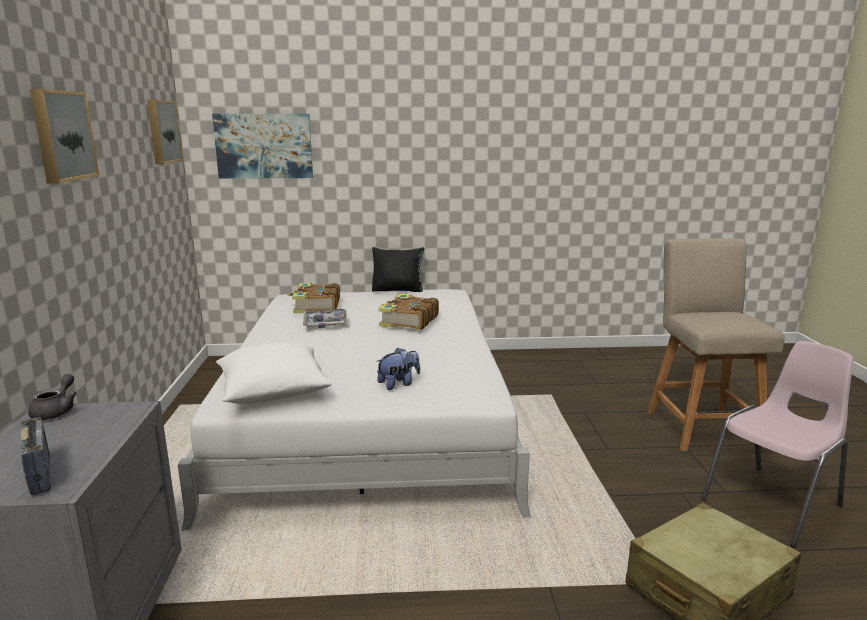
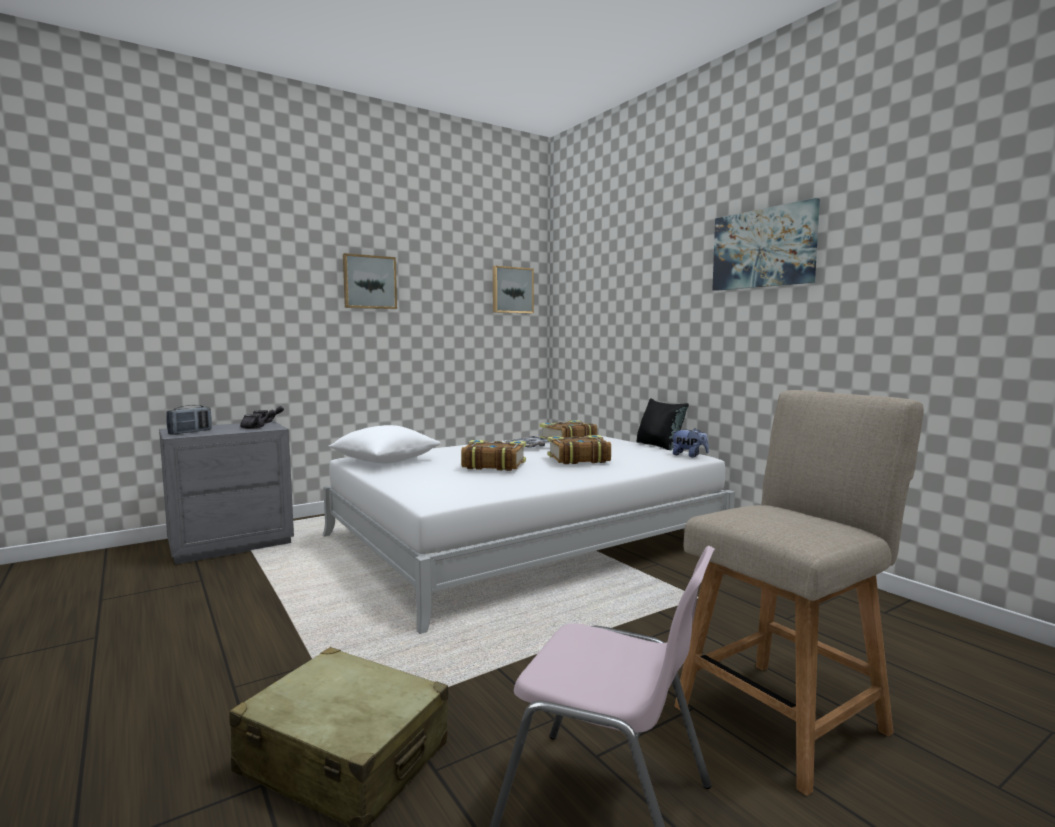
camera: 60 degrees right, 10 degrees down
picture [212,114,313,179] -> picture moved to [712,198,820,291]
plush toy [376,348,420,390] -> plush toy moved to [672,428,709,458]
none -> grey teapot [240,410,276,429]
none -> book [461,440,526,471]

